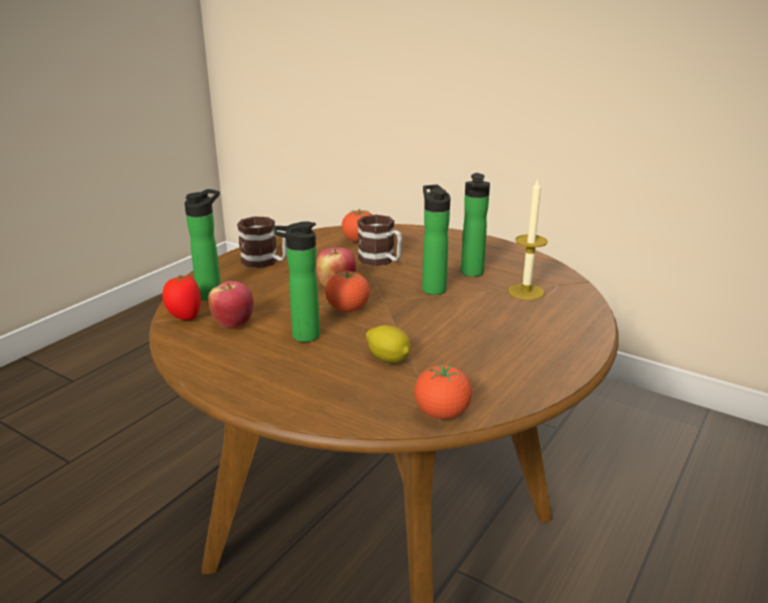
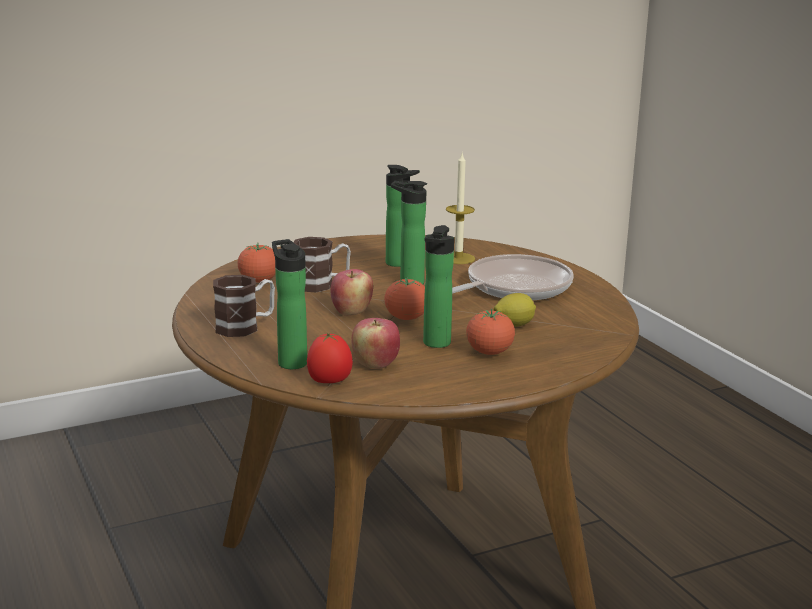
camera: 60 degrees left, 5 degrees down
tomato [414,364,472,419] -> tomato moved to [466,309,515,355]
none -> frying pan [452,254,574,300]

